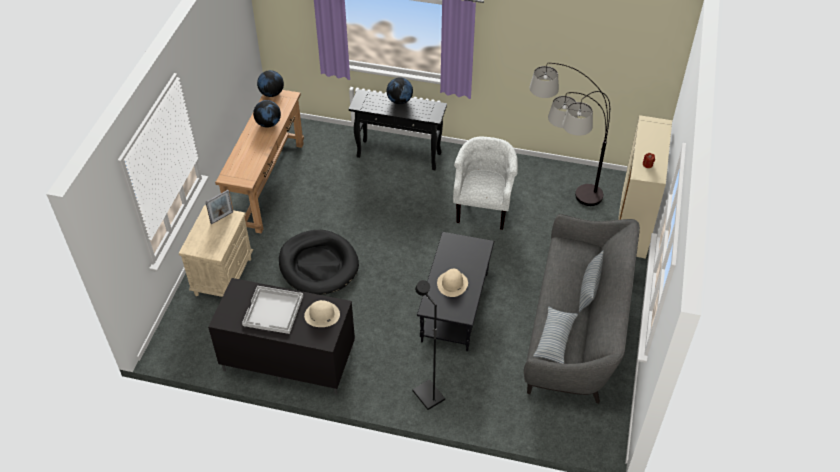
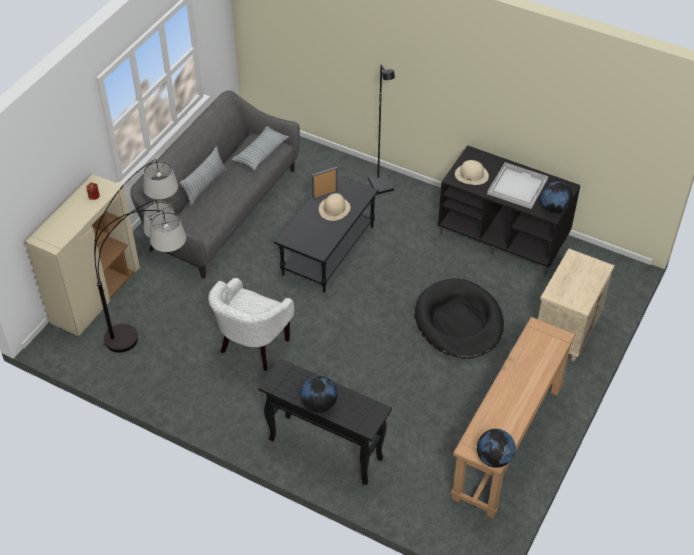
camera: 165 degrees left, 0 degrees up
picture frame [206,190,233,224] -> picture frame moved to [312,167,337,199]
globe [253,100,281,128] -> globe moved to [540,181,573,213]

